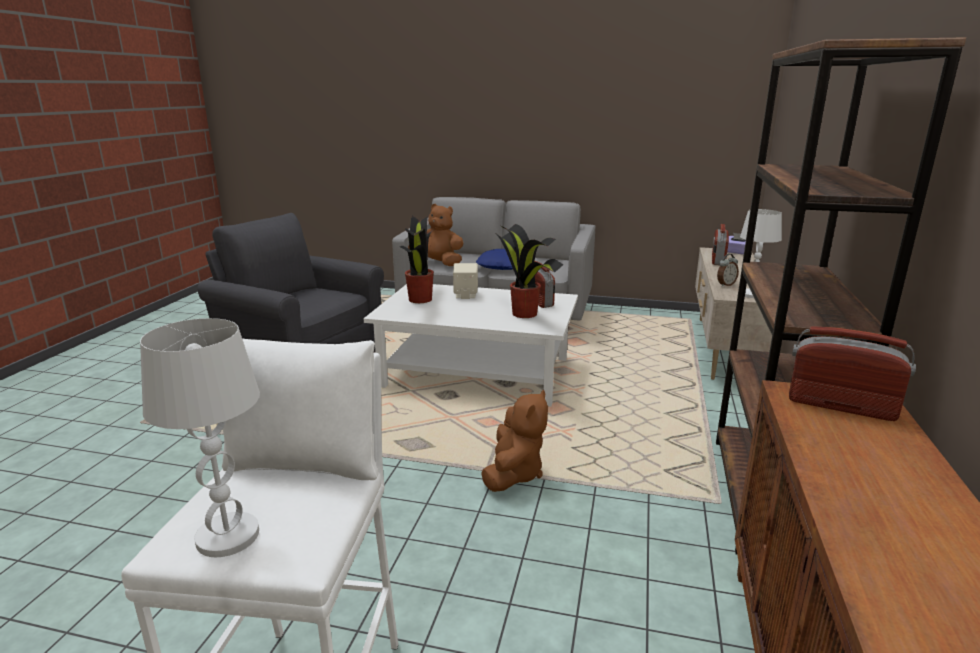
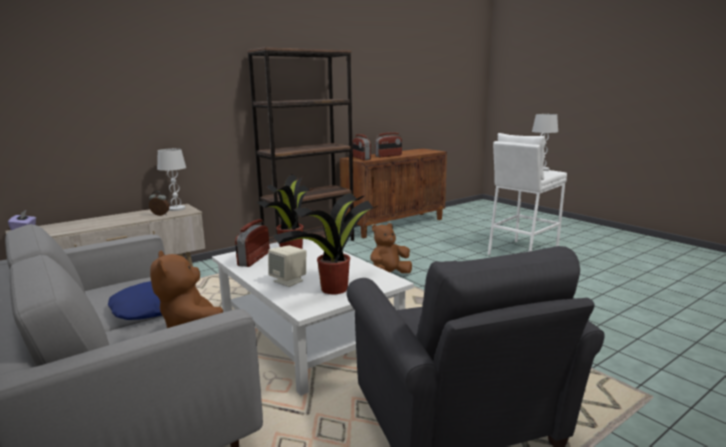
camera: 140 degrees left, 5 degrees down
radio [712,224,729,265] -> radio moved to [375,132,402,158]

